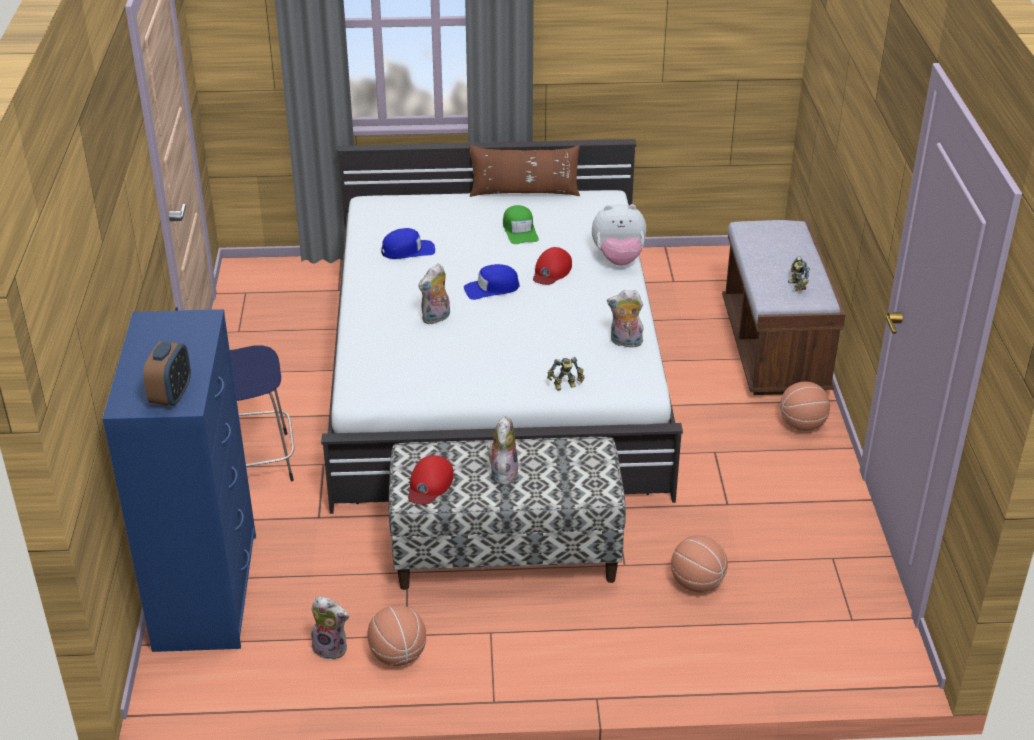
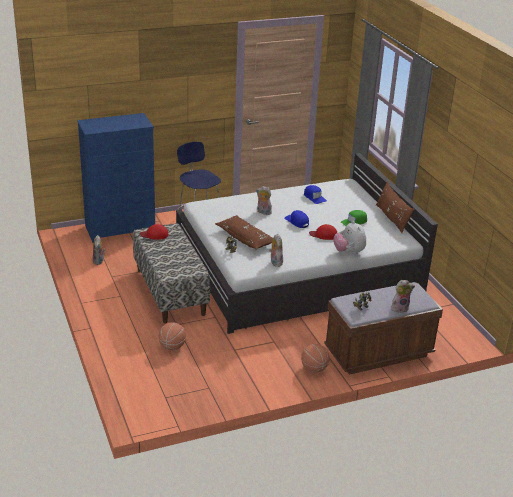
camera: 70 degrees right, 5 degrees down
alarm clock [143,341,191,406] -> none
basketball [367,605,426,666] -> none
plush toy [487,416,518,485] -> plush toy moved to [391,280,415,313]
none -> brown pillow [215,215,273,250]

